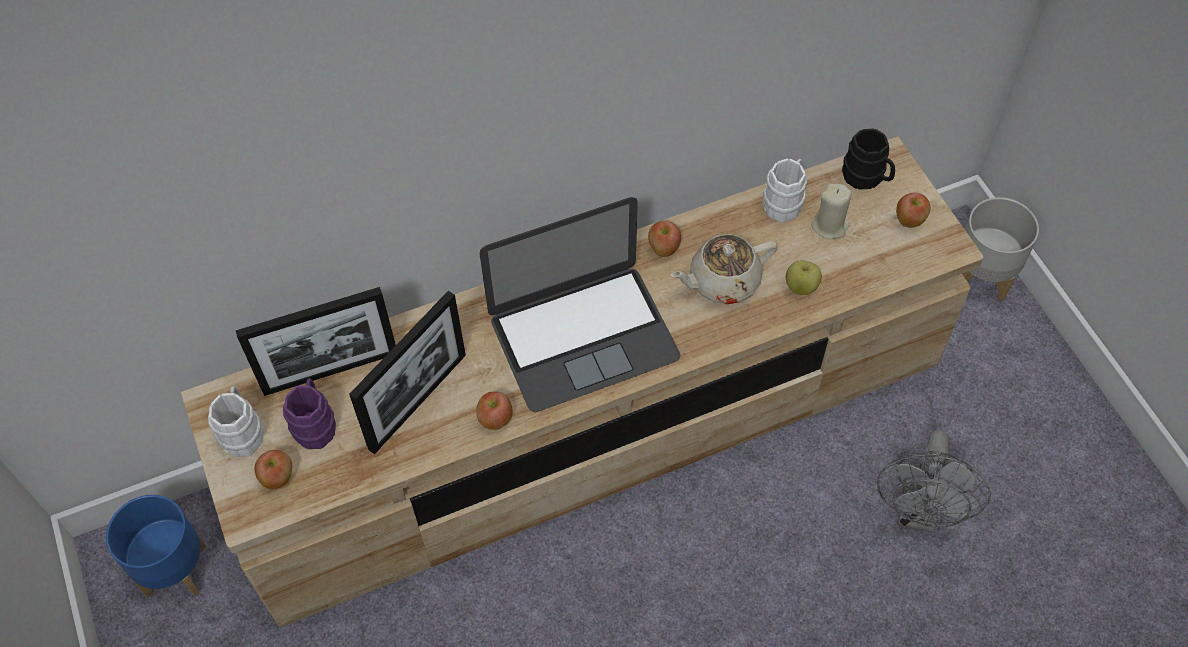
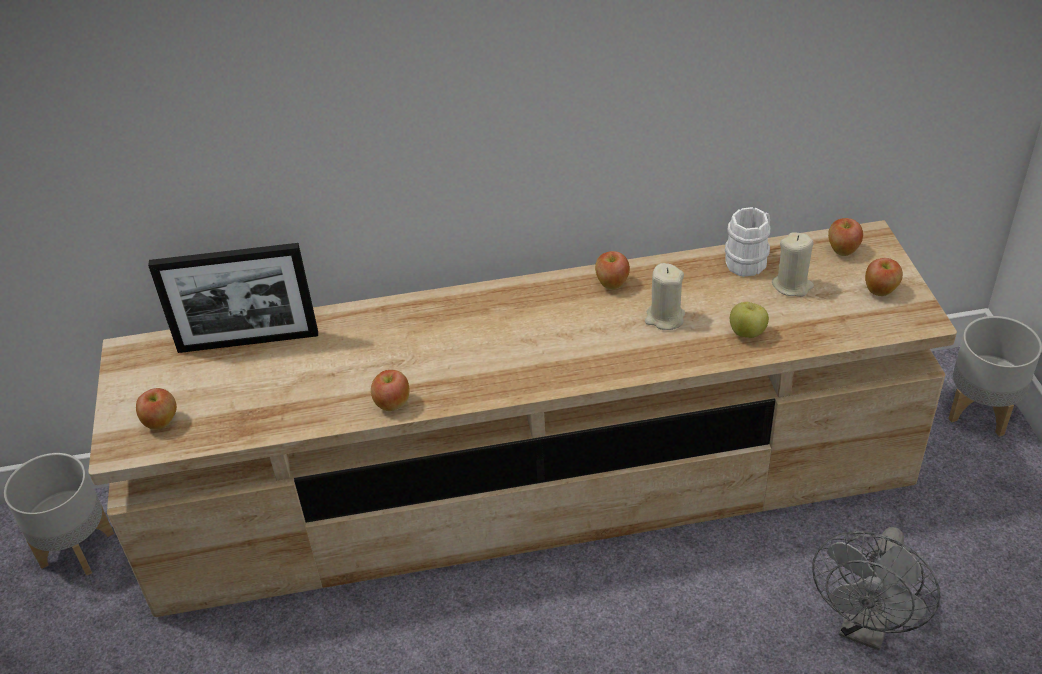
camera: 15 degrees right, 15 degrees down
blue planter [106,495,206,598] -> grey planter [4,453,114,576]
white mug [208,386,263,457] -> none
purple mug [283,378,336,449] -> none
picture frame [349,291,466,454] -> none
laptop [480,197,681,412] -> none
beige teapot [670,234,777,304] -> beige candle [645,263,685,330]
black mug [842,129,895,190] -> apple [828,218,863,256]

